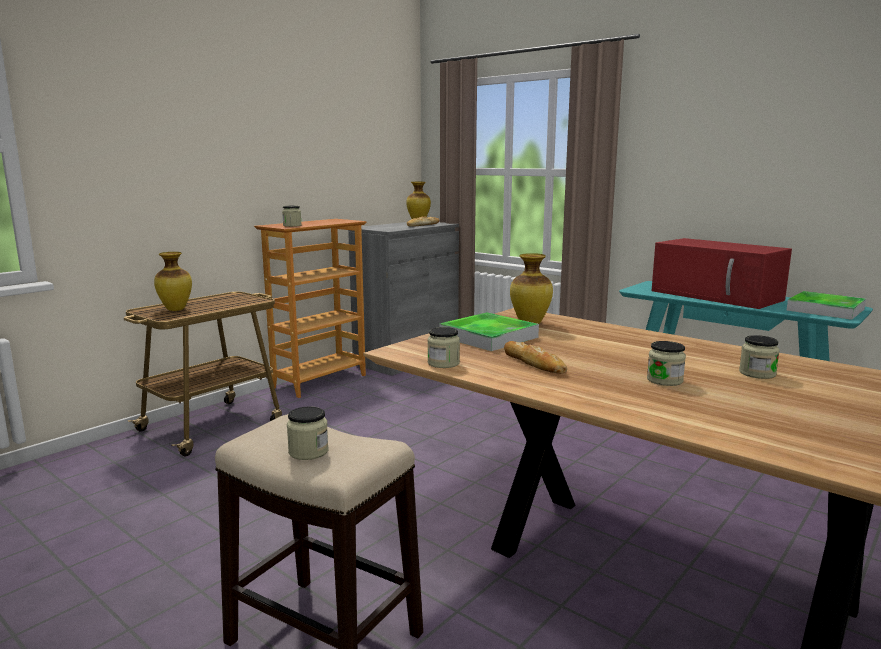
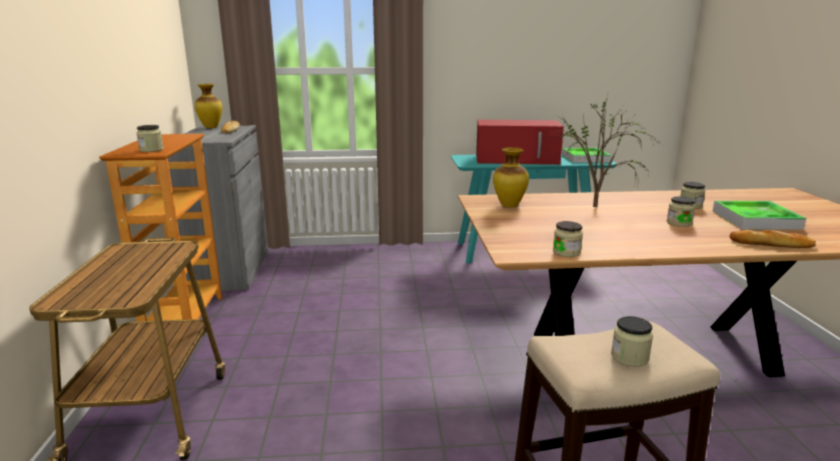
camera: 45 degrees left, 5 degrees up
vase [154,252,192,311] -> none
tray [440,313,539,351] -> tray moved to [713,201,806,230]
bread [504,341,567,374] -> bread moved to [730,230,816,248]
none -> potted plant [550,95,663,207]

